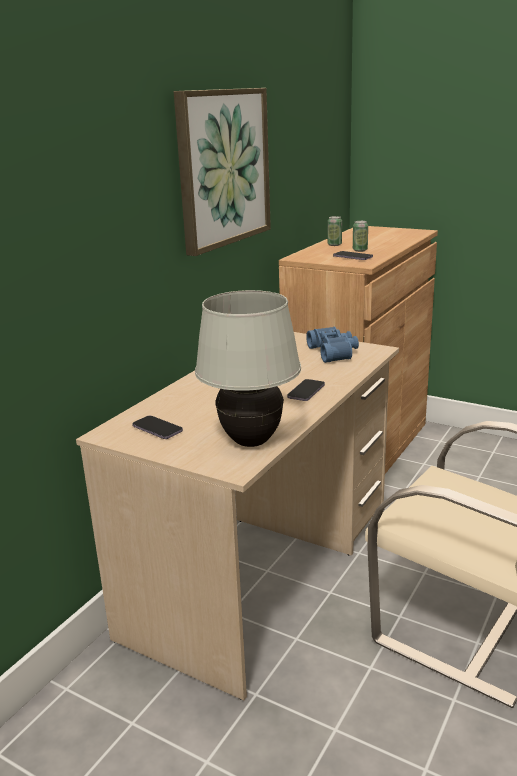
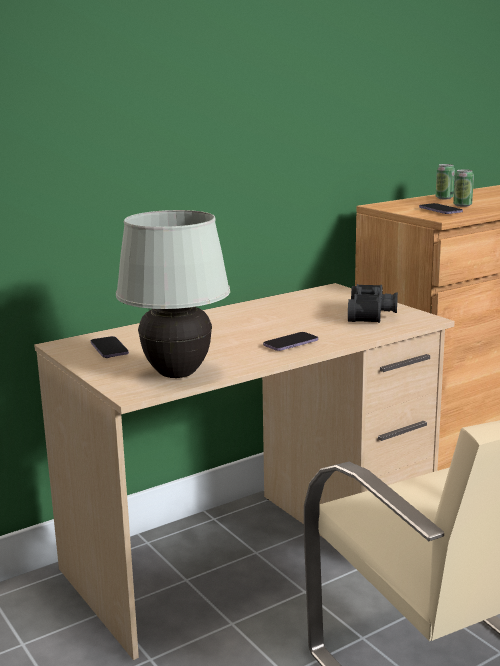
camera: 25 degrees right, 5 degrees down
picture [174,88,271,256] -> none
blue binoculars [306,326,359,363] -> black binoculars [348,284,398,323]

